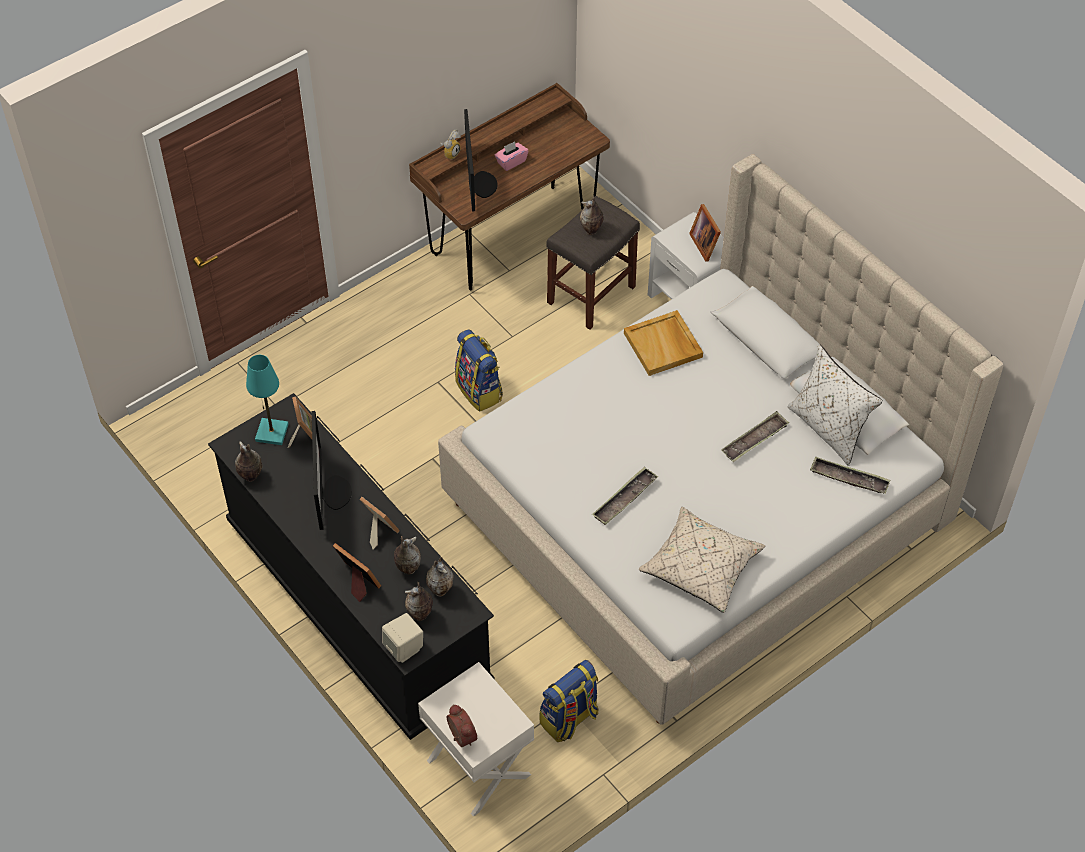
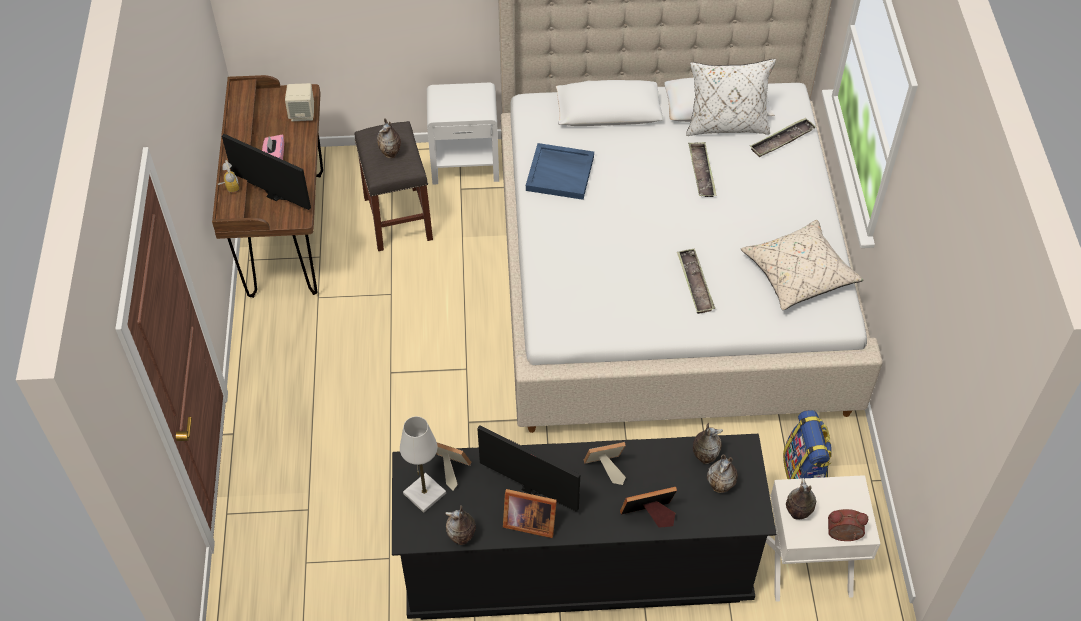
camera: 55 degrees left, 0 degrees up
turquoise table lamp [246,355,289,445] -> white table lamp [400,416,446,513]
beige speaker [382,613,423,663] -> beige speaker moved to [285,83,314,121]
vase [394,536,421,574] -> vase moved to [786,478,816,520]
backpack [455,329,503,412] -> none
beige tray [624,310,703,376] -> blue tray [526,143,594,200]
picture frame [689,204,721,262] -> picture frame moved to [503,489,557,538]

